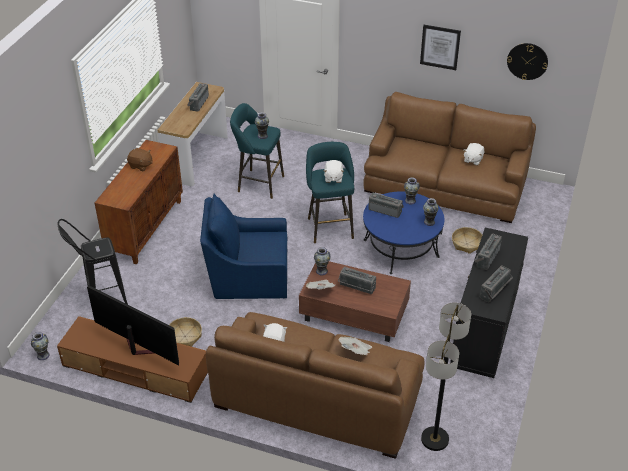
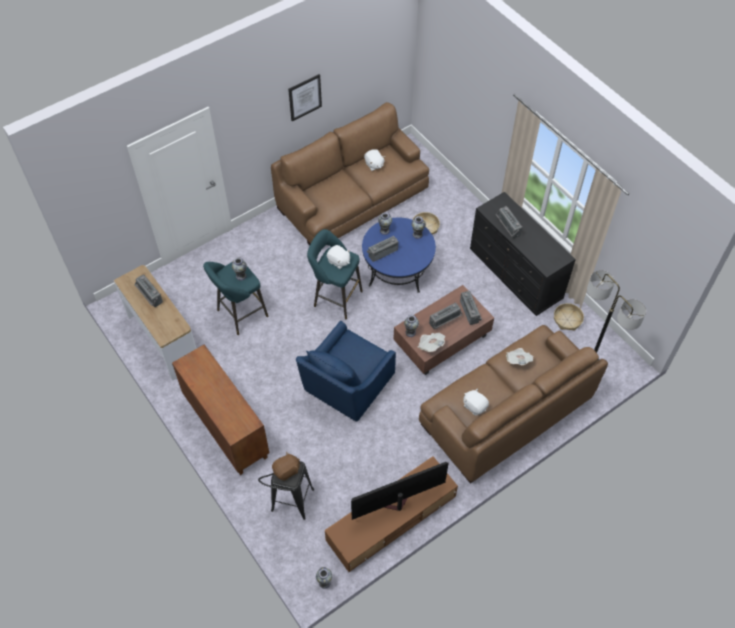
camera: 55 degrees left, 15 degrees up
brown plush toy [127,148,153,171] -> brown plush toy moved to [272,451,300,481]
basket [169,317,202,347] -> basket moved to [554,303,584,331]
radio [480,265,513,302] -> radio moved to [460,291,482,325]
wall clock [507,43,548,80] -> none

